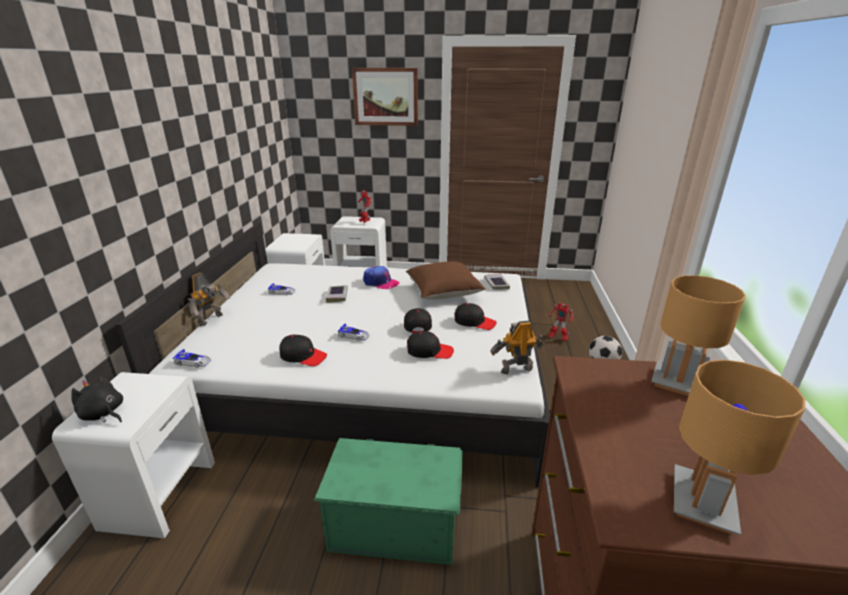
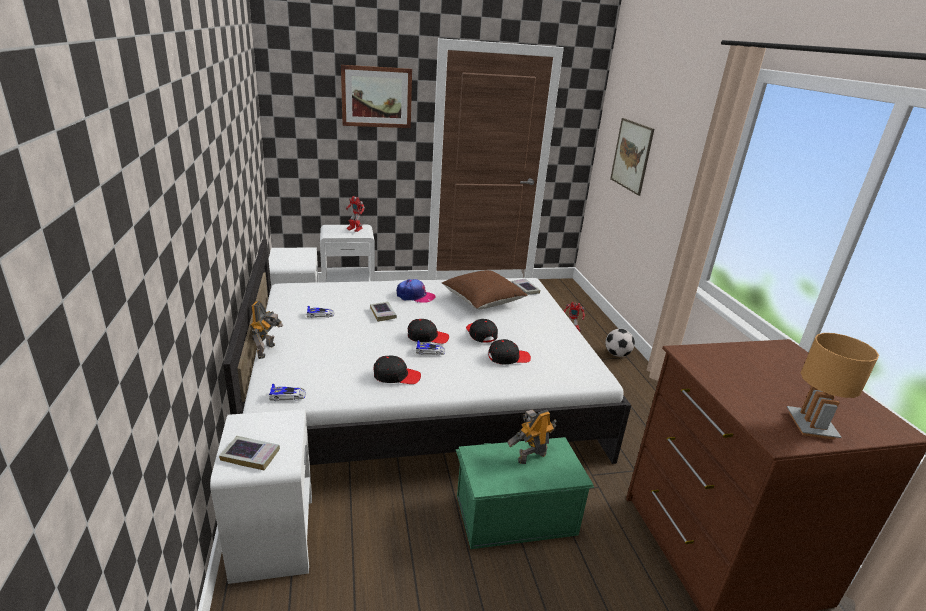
camera: 20 degrees left, 0 degrees up
black plush toy [72,375,123,422] -> book [219,436,280,470]
black cap [455,303,497,330] -> black cap moved to [408,319,449,344]
toy robot [491,321,543,374] -> toy robot moved to [507,410,557,464]
brown table lamp [651,275,746,396] -> none
none -> picture [610,118,654,196]

